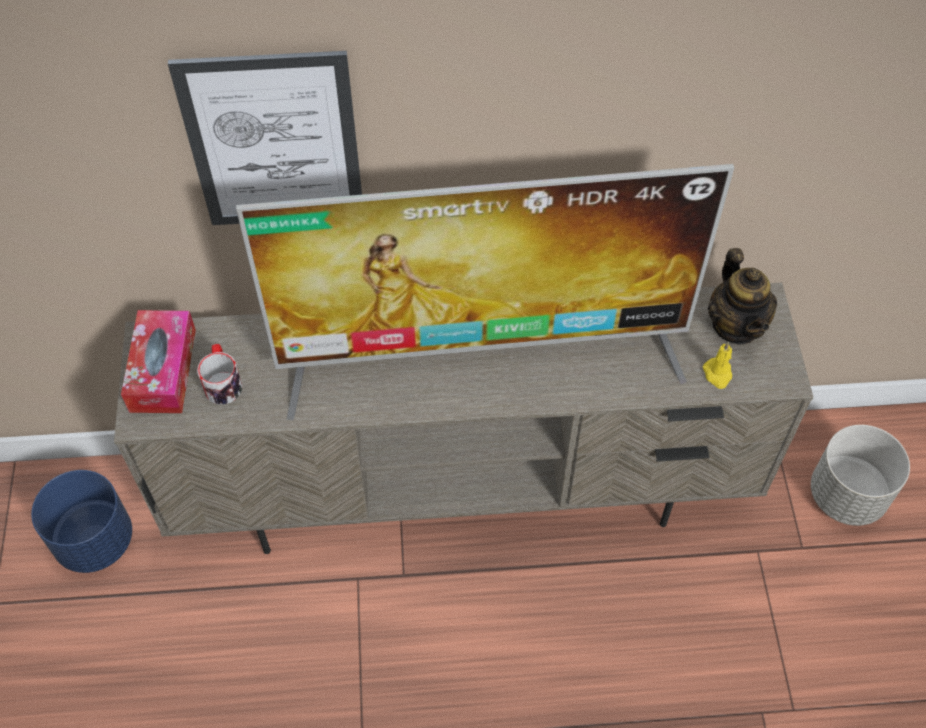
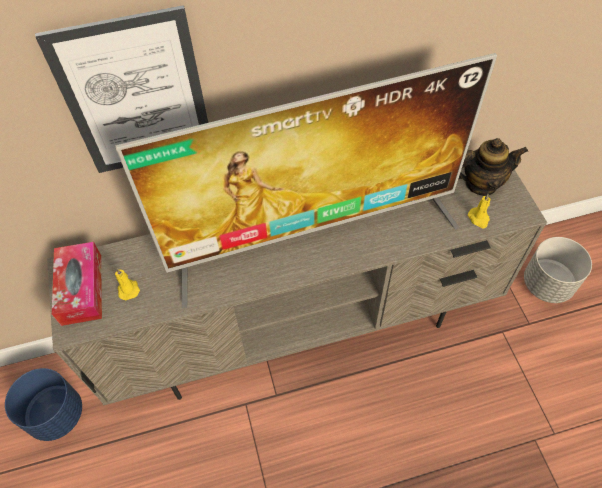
camera: 10 degrees left, 0 degrees up
mug [197,344,242,405] -> yellow candle [115,269,140,300]
teapot [708,248,777,345] -> teapot turned 75 degrees counterclockwise [458,138,528,196]

